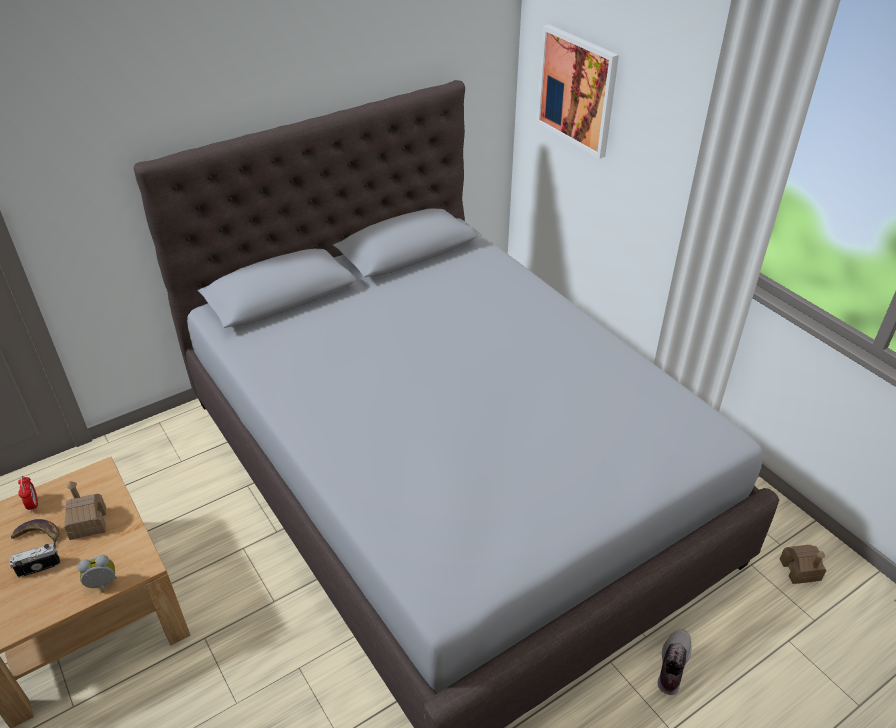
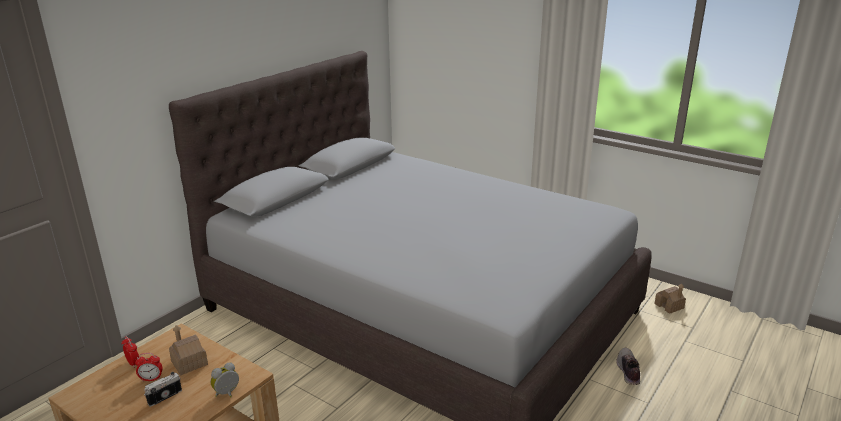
camera: 20 degrees left, 15 degrees down
banana [11,519,59,549] -> alarm clock [135,353,163,382]
picture [536,25,619,159] -> none

